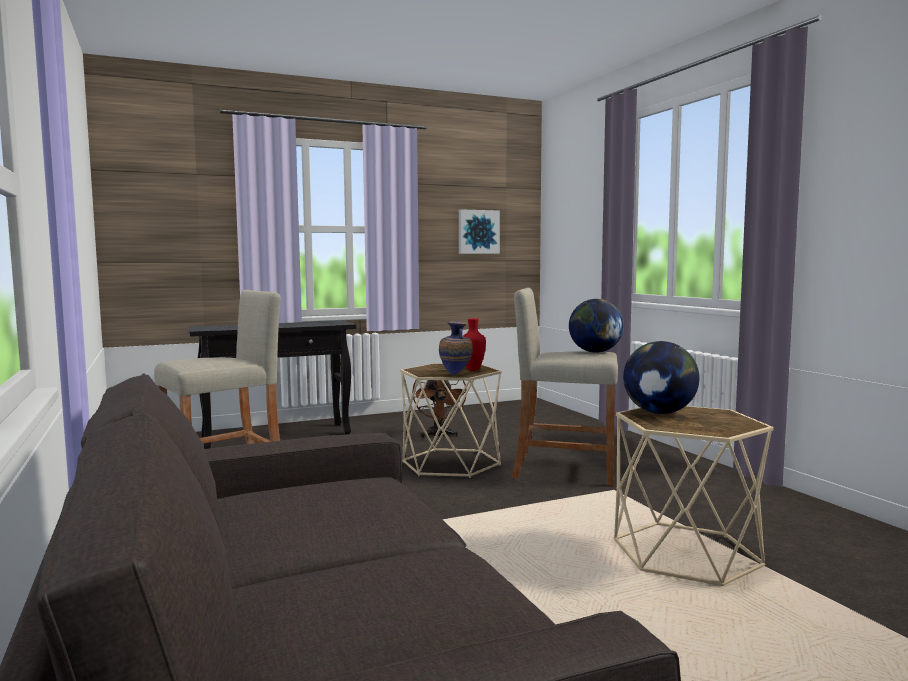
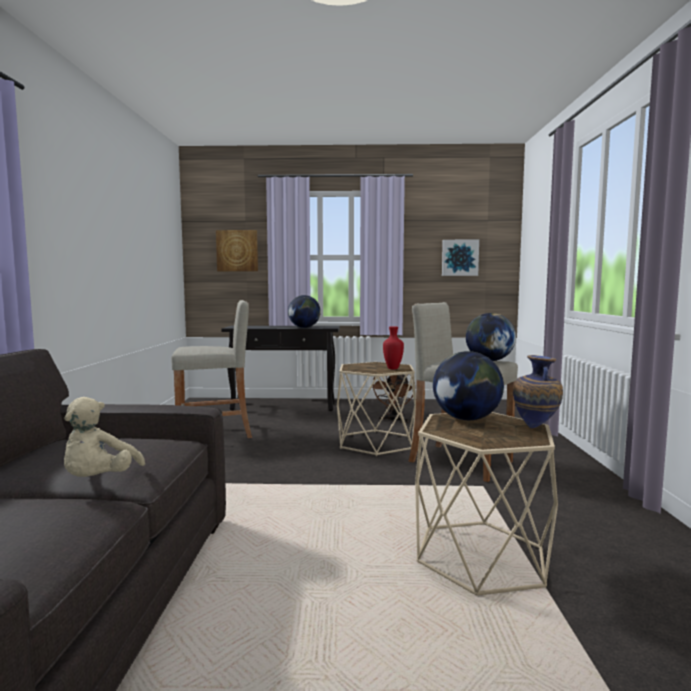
camera: 25 degrees right, 0 degrees up
vase [439,321,473,375] -> vase moved to [513,355,563,428]
none -> beige plush toy [64,397,145,477]
none -> picture [216,230,258,271]
none -> globe [288,295,321,328]

